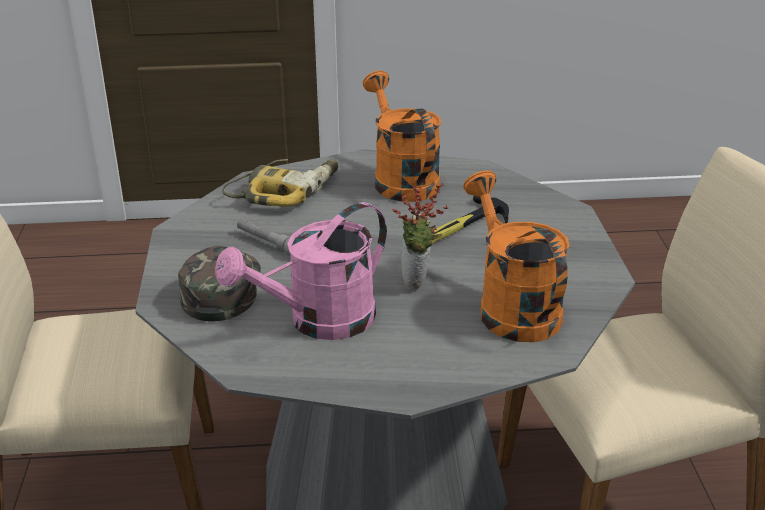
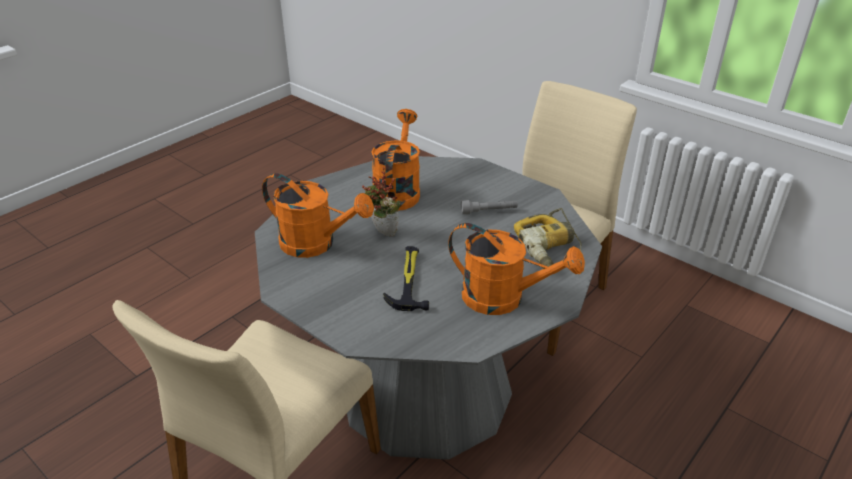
camera: 135 degrees right, 5 degrees up
green cap [178,246,261,321] -> none
pink watering can [215,202,387,340] -> orange watering can [371,109,420,211]

